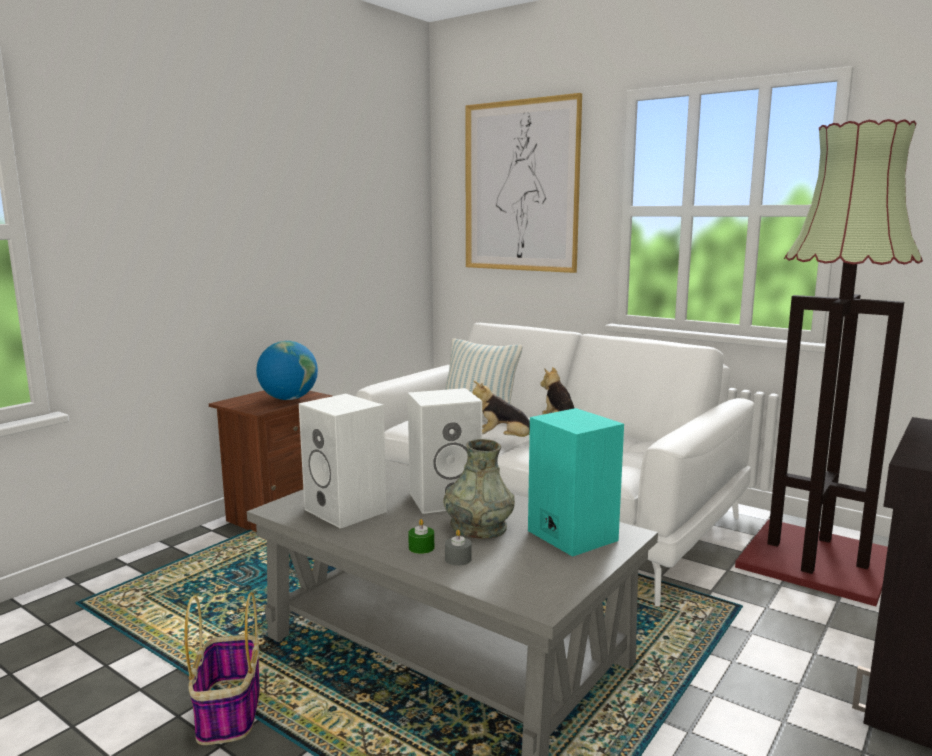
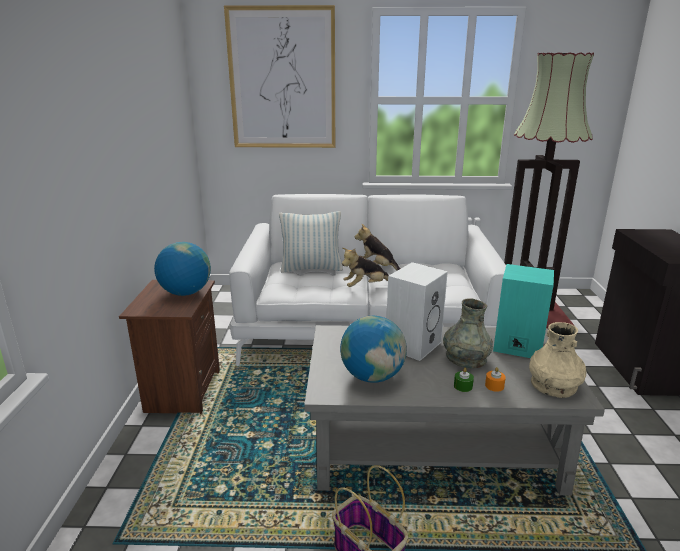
camera: 35 degrees left, 10 degrees up
white speaker [299,394,387,529] -> globe [340,315,407,383]
grey candle [445,529,472,566] -> orange candle [485,367,506,392]
none -> beige vase [529,322,586,398]

